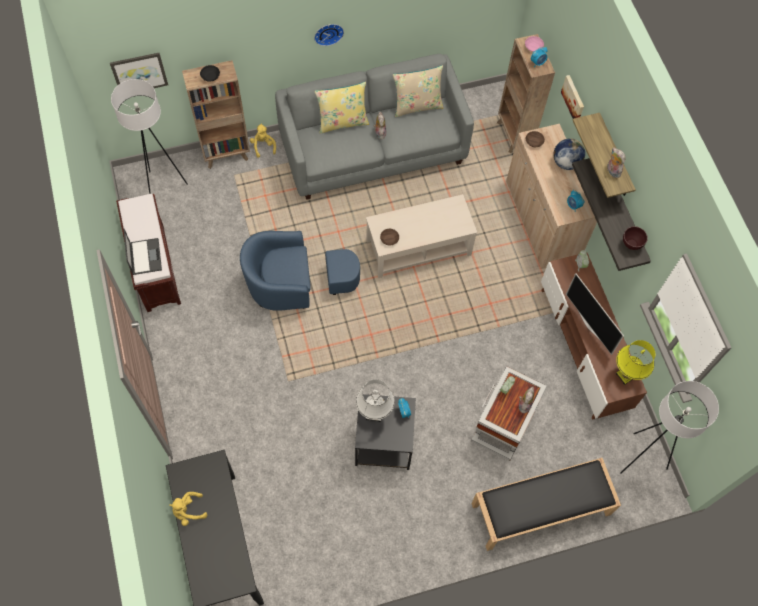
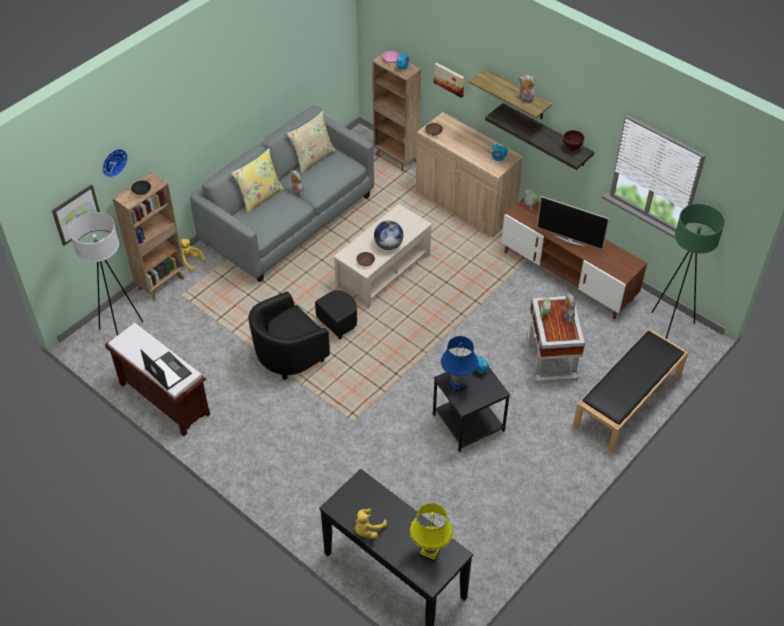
camera: 30 degrees left, 15 degrees down
blue armchair [240,231,360,311] -> black armchair [249,290,357,380]
wall clock [314,24,344,46] -> wall clock moved to [102,149,128,178]
white table lamp [356,379,395,422] -> blue table lamp [441,336,478,392]
globe [553,138,585,170] -> globe moved to [374,220,403,250]
yellow table lamp [615,340,655,385] -> yellow table lamp moved to [410,503,453,562]
white floor lamp [620,381,719,474] -> green floor lamp [651,204,725,339]

